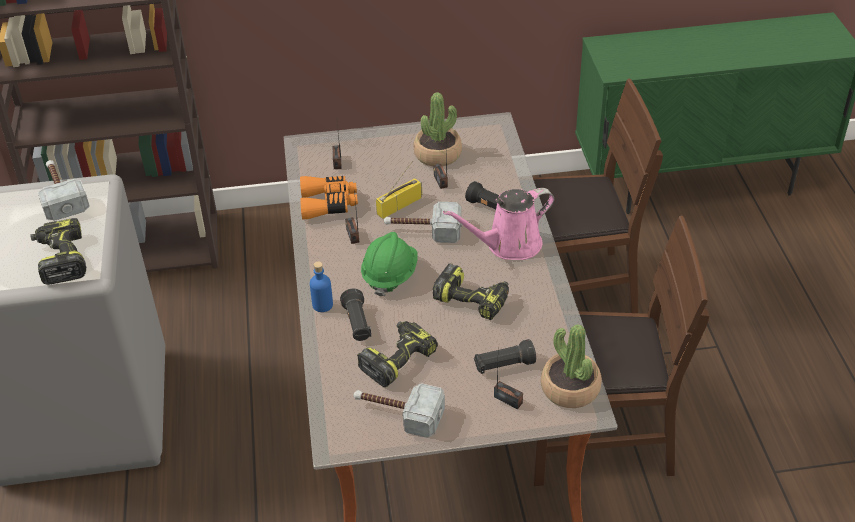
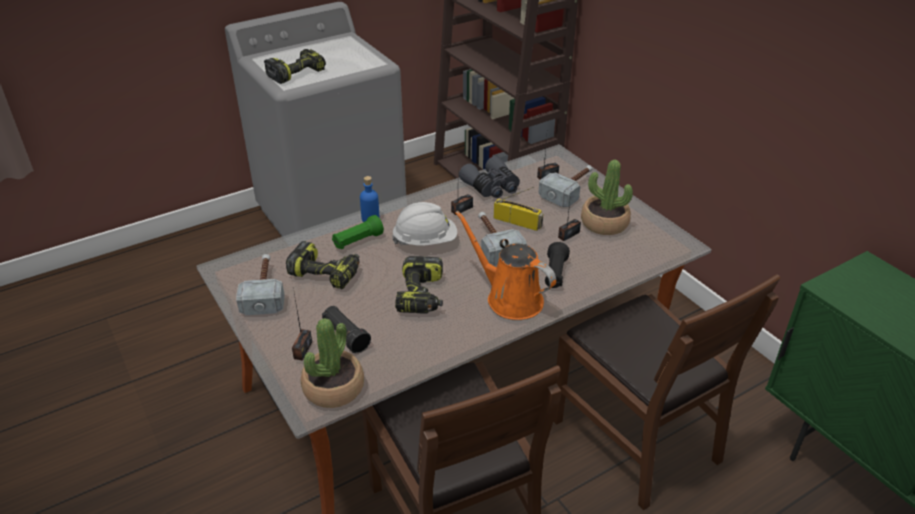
camera: 65 degrees right, 5 degrees down
hammer [38,160,90,221] -> hammer moved to [538,165,592,208]
orange binoculars [300,176,358,220] -> grey binoculars [459,156,520,198]
black flashlight [340,288,371,341] -> green flashlight [332,215,384,249]
green hard hat [361,232,418,297] -> white hard hat [392,202,457,245]
pink watering can [443,188,554,260] -> orange watering can [455,211,556,320]

